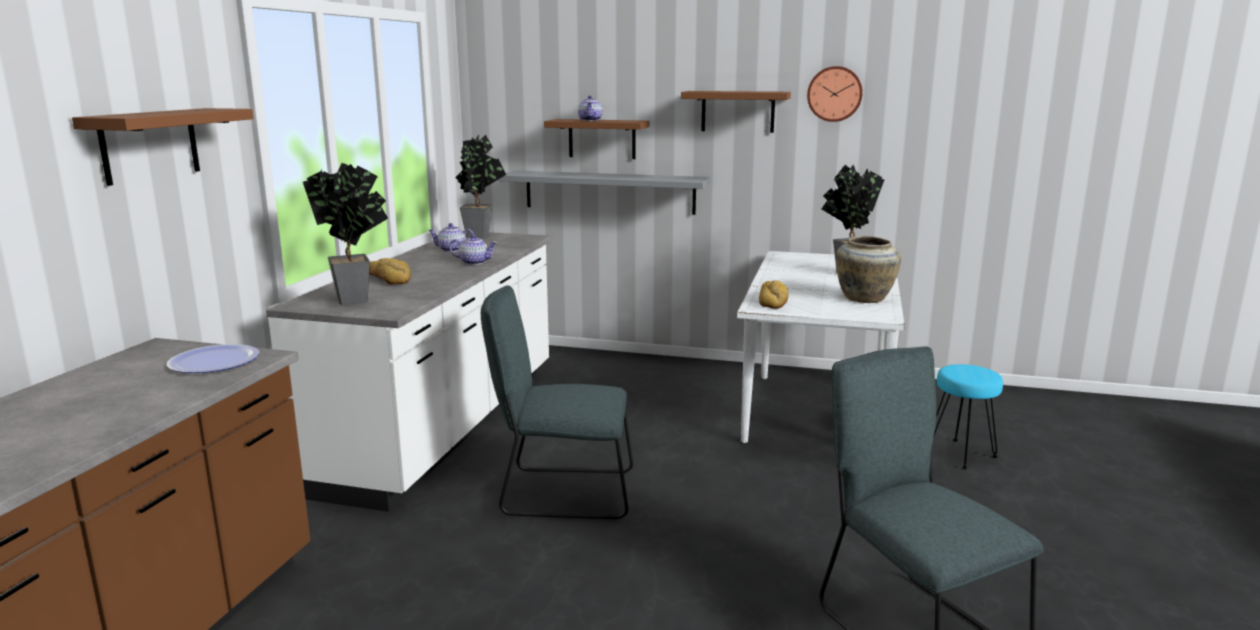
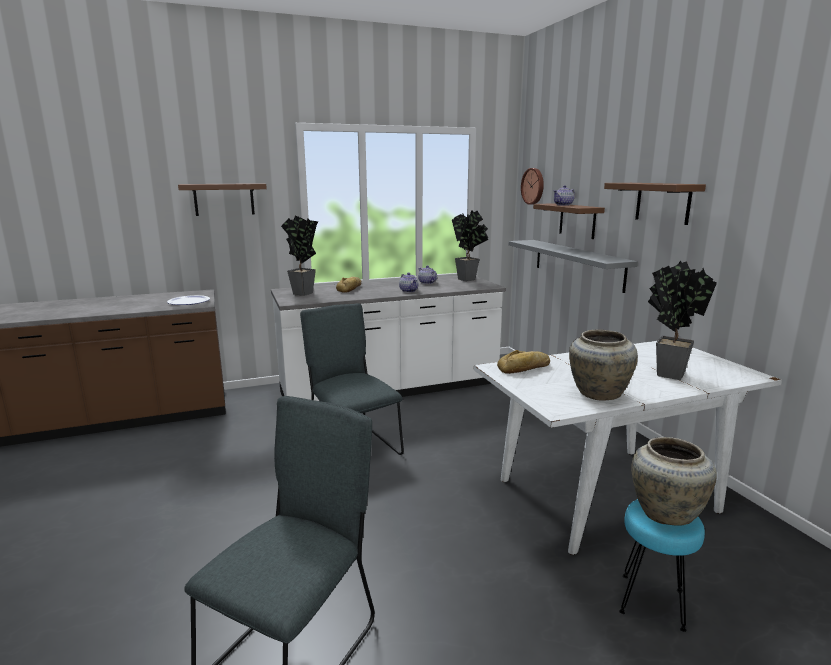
camera: 55 degrees right, 0 degrees up
wall clock [807,66,863,122] -> wall clock moved to [521,168,544,205]
none -> beige vase [631,437,717,526]

